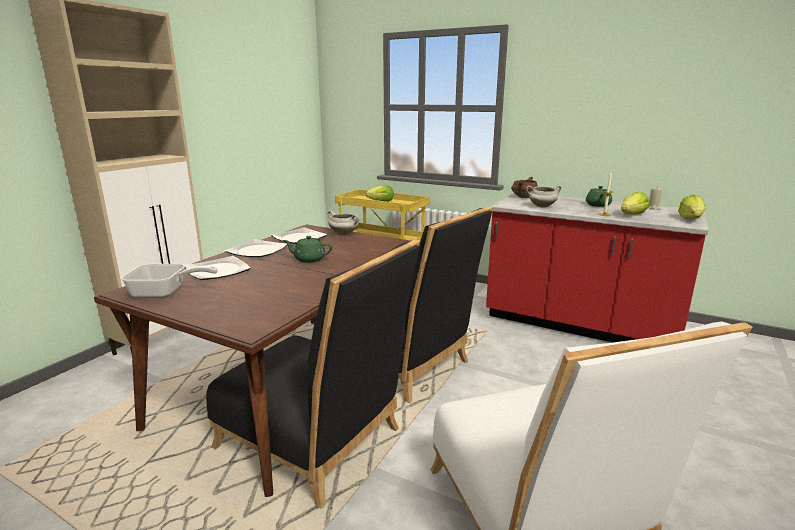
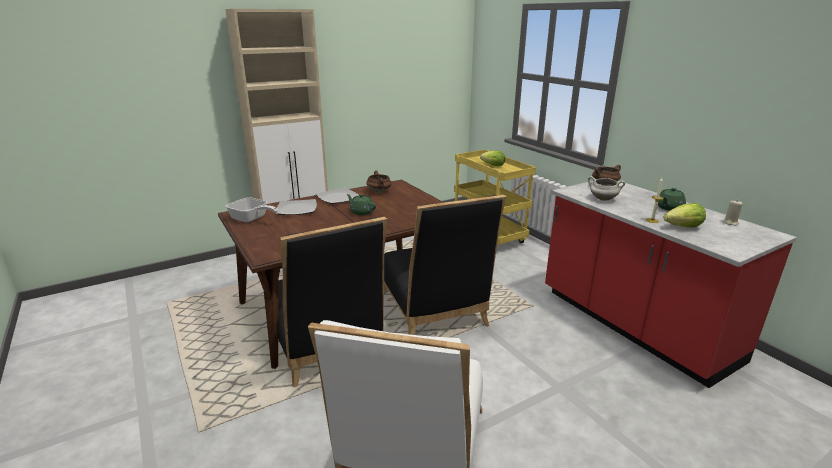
camera: 30 degrees right, 5 degrees up
plate [271,227,327,244] -> brown cooking pot [366,170,392,193]
white cooking pot [327,210,359,235] -> none
lettuce [678,195,705,219] -> none

